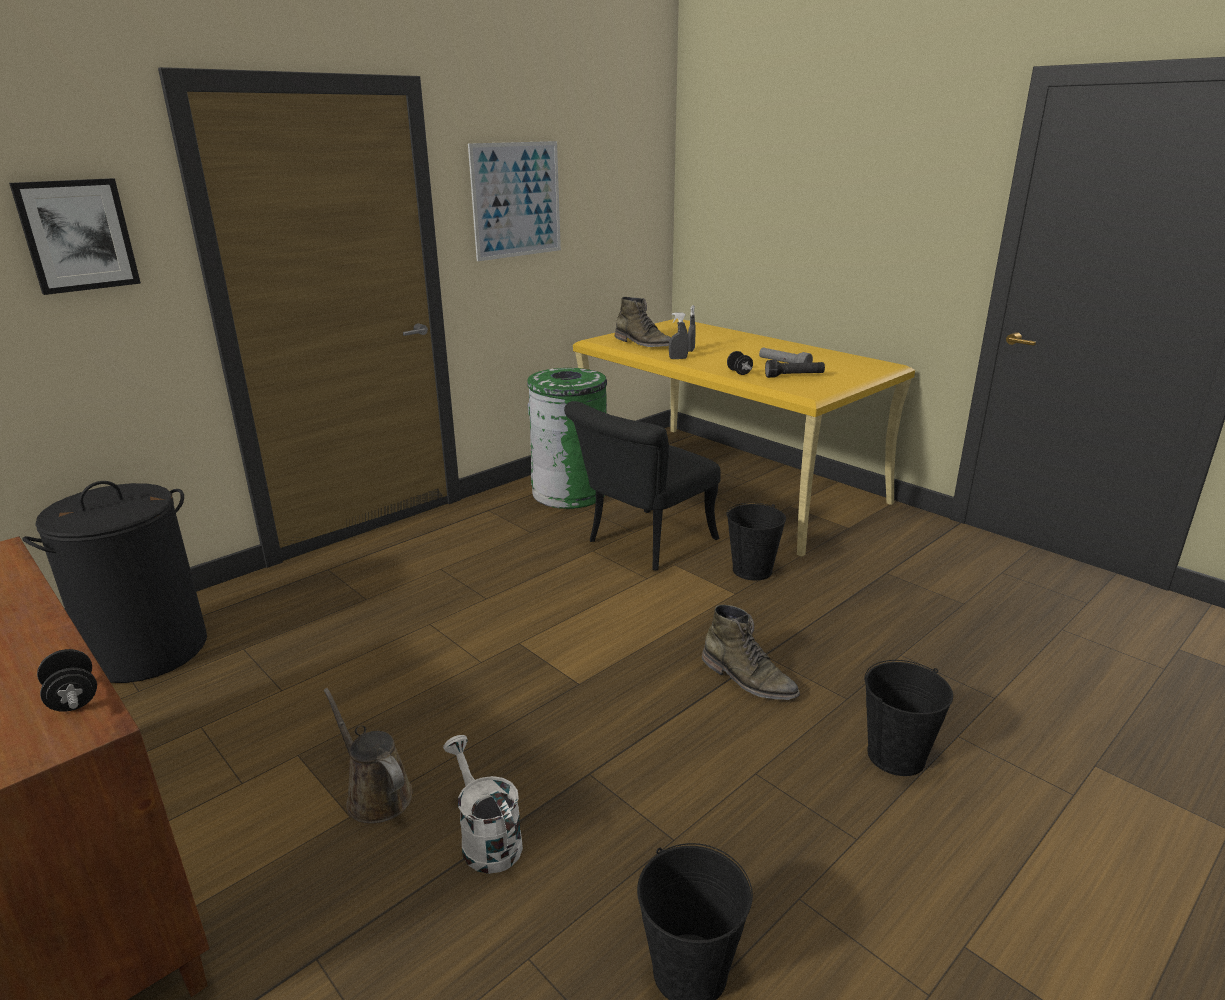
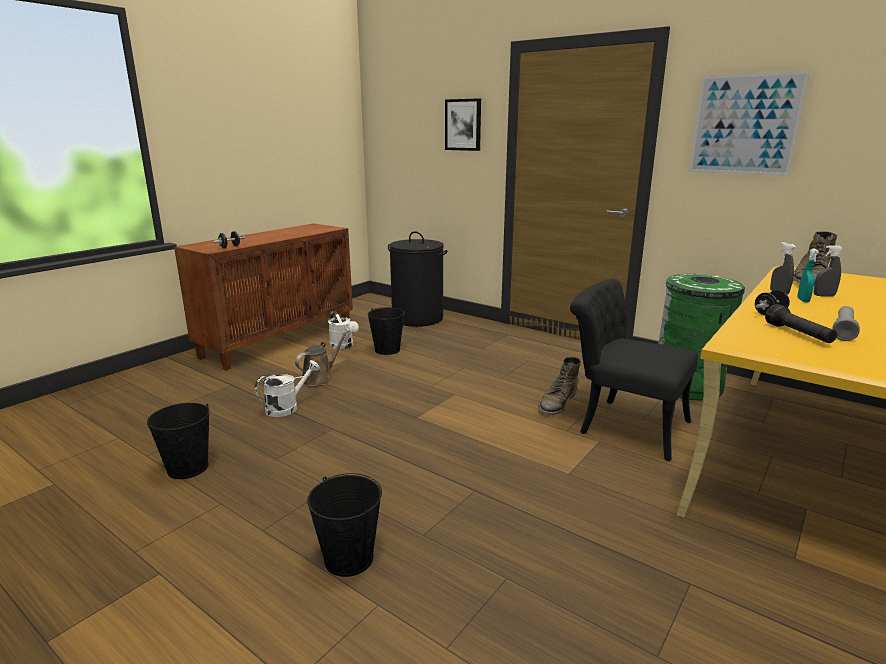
camera: 80 degrees right, 5 degrees down
green boot [702,605,800,700] -> green boot moved to [538,357,581,415]
black bucket [726,503,786,580] -> black bucket moved to [368,307,405,355]
none -> white watering can [328,311,359,349]
none -> turquoise spray bottle [797,248,819,303]

